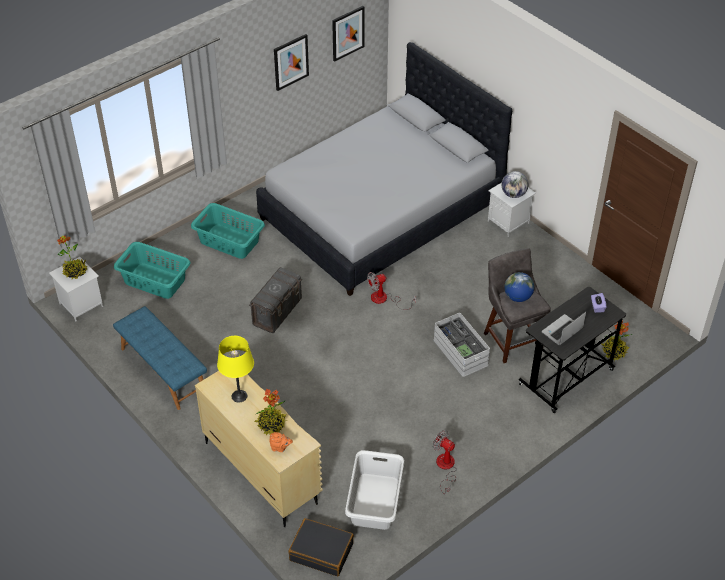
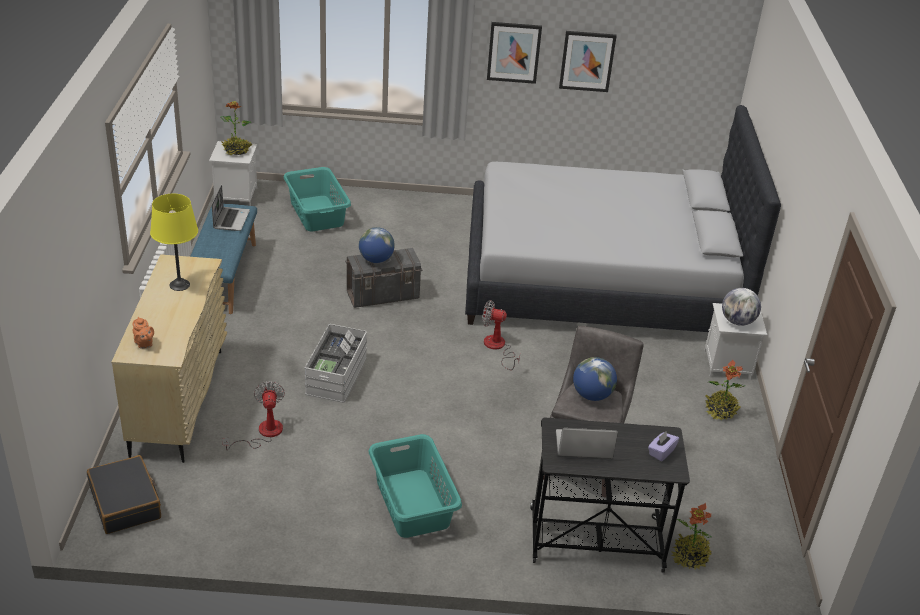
camera: 40 degrees right, 10 degrees down
turquoise laundry basket [191,203,265,259] -> turquoise laundry basket moved to [369,434,462,538]
potted plant [255,388,286,435] -> potted plant moved to [705,360,746,420]
picture [332,6,364,62] -> picture moved to [487,22,542,84]
grey laundry basket [345,450,405,530] -> none
grey storage box [433,313,490,377] -> grey storage box moved to [305,324,367,403]
fan [433,430,457,494] -> fan moved to [222,381,285,451]
none -> laptop [212,185,250,231]
none -> globe [359,227,395,263]

